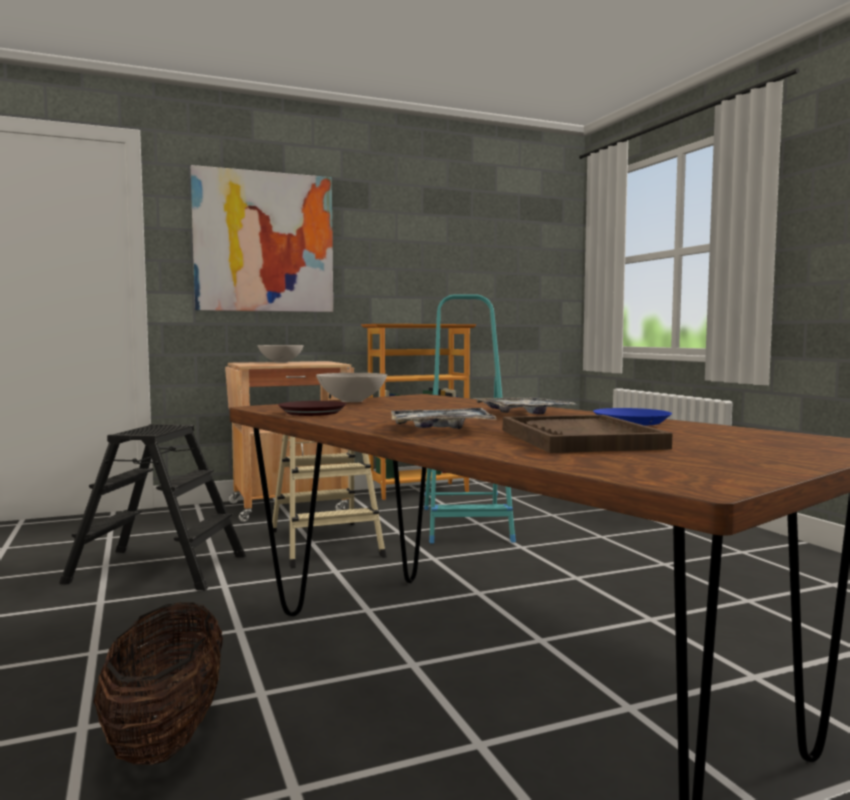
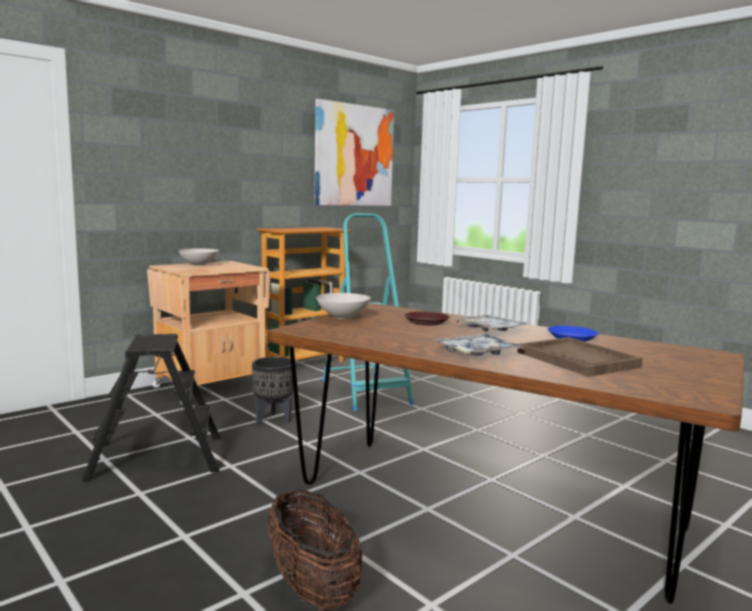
camera: 20 degrees left, 5 degrees up
picture [191,165,333,312] -> picture moved to [314,99,394,206]
beige step ladder [272,435,387,568] -> black planter [252,357,294,424]
brown plate [278,401,347,416] -> brown plate moved to [404,312,449,325]

